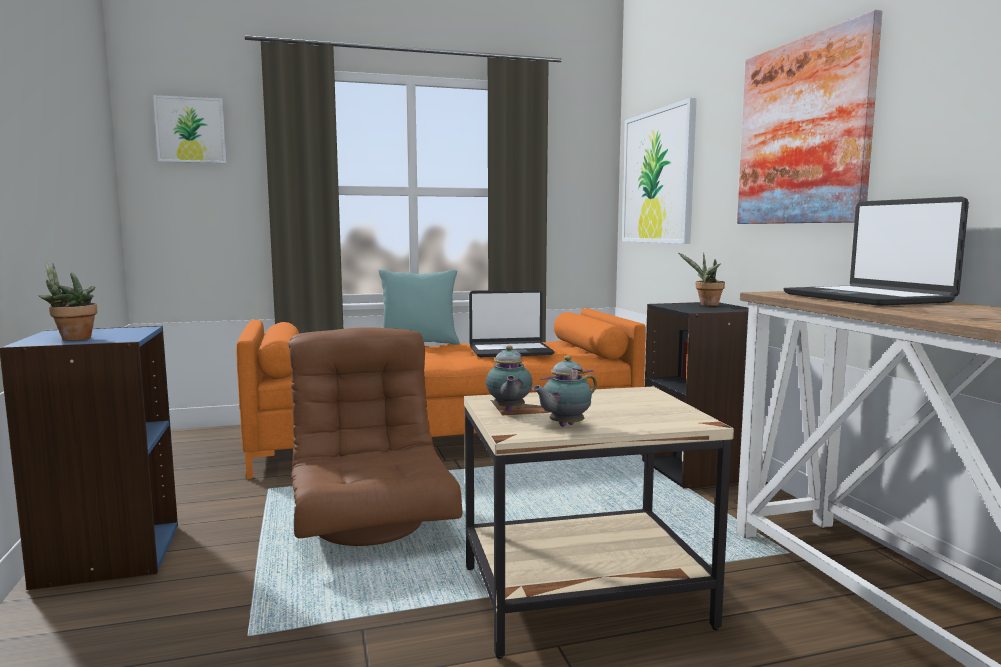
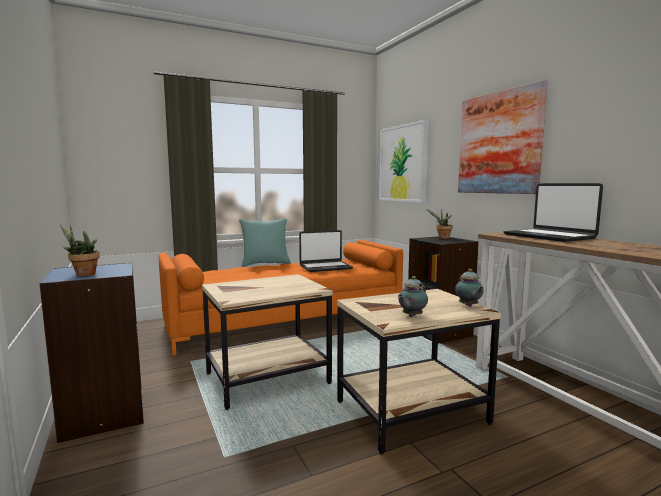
camera: 10 degrees left, 0 degrees up
picture [153,95,227,163] -> none
brown armchair [288,327,463,546] -> beige side table [202,274,333,410]
teapot [486,345,532,412] -> teapot moved to [455,269,484,307]

